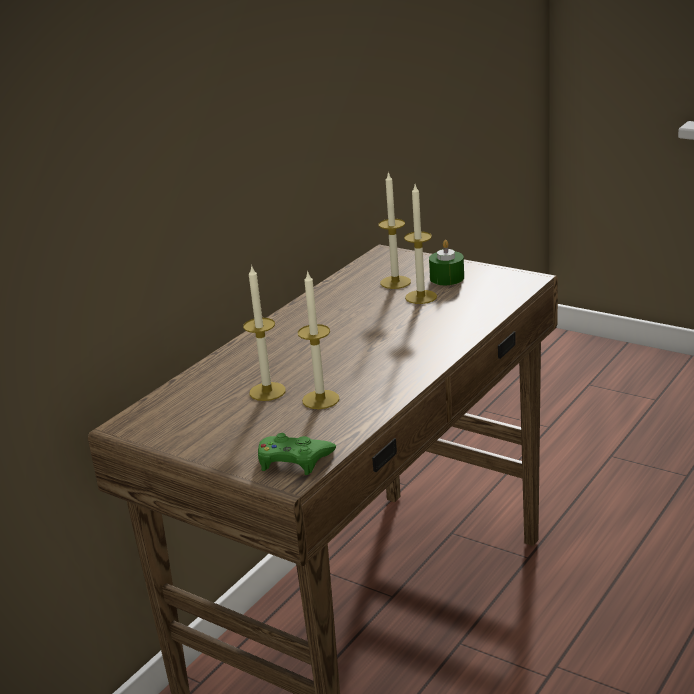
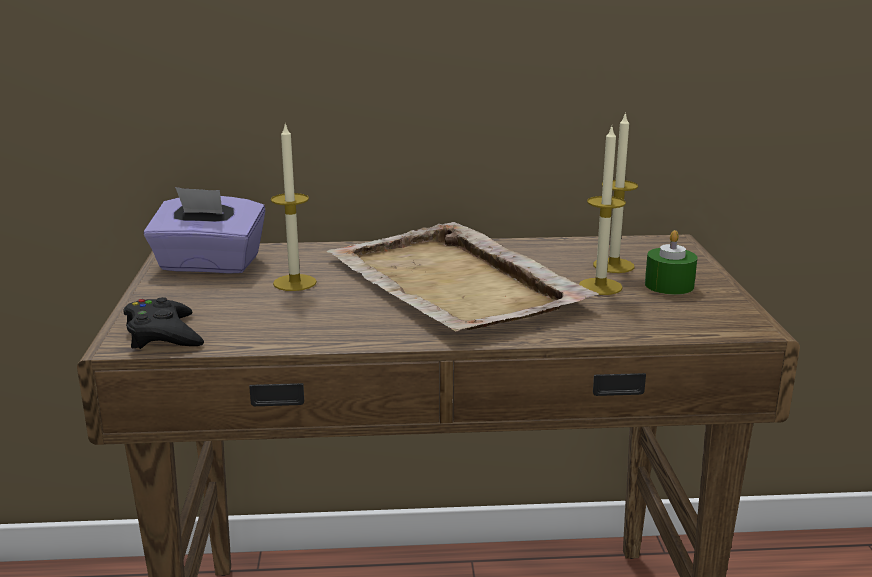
camera: 50 degrees right, 5 degrees down
green game controller [258,433,336,475] -> black game controller [123,297,204,349]
candle [298,270,339,409] -> none
none -> purple tissue box [144,187,266,274]
none -> beige tray [327,222,599,331]

